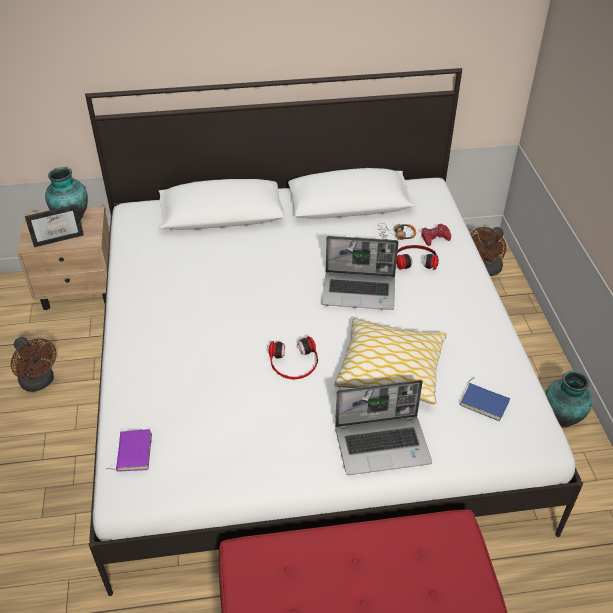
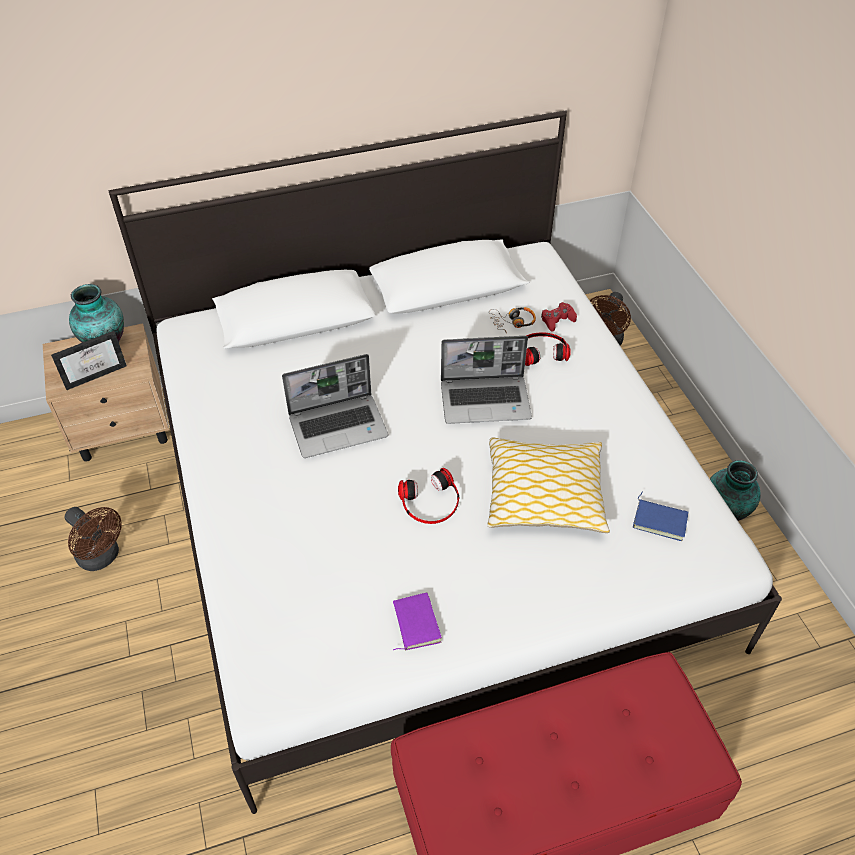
camera: 10 degrees left, 5 degrees up
purple book [107,429,152,472] -> purple book moved to [393,592,442,650]
laptop [335,380,432,475] -> laptop moved to [282,354,388,458]

